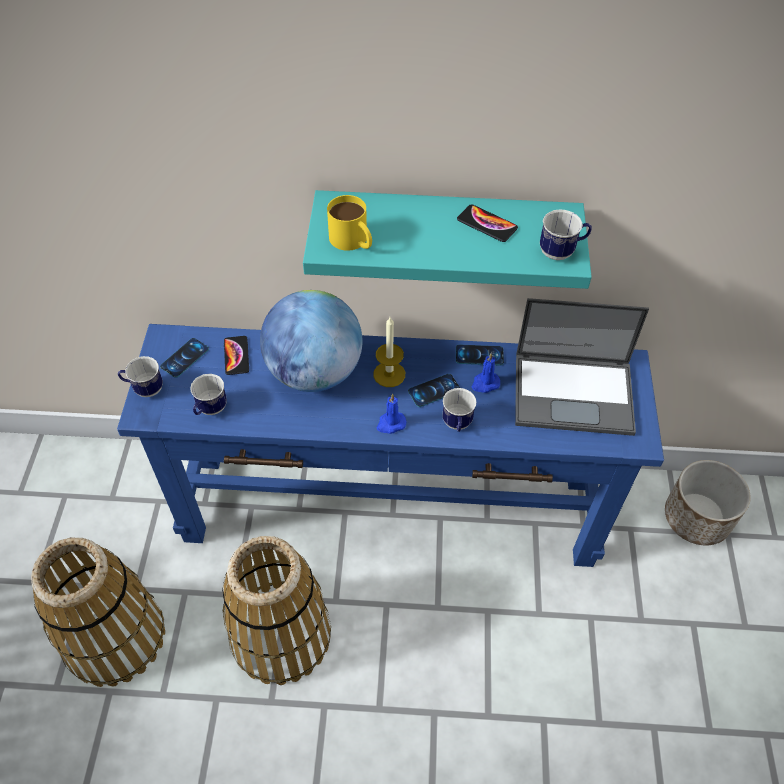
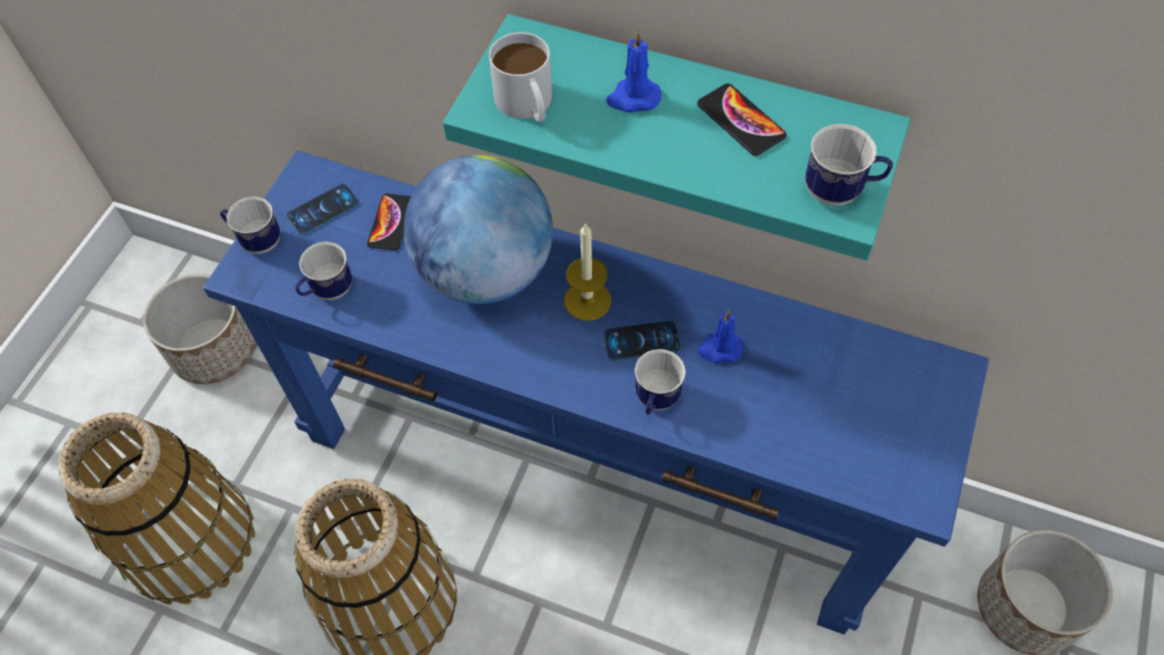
camera: 20 degrees right, 5 degrees up
yellow mug [327,195,372,251] -> white mug [489,32,552,122]
blue candle [377,393,407,434] -> blue candle moved to [606,30,661,113]
phone [456,345,504,365] -> none
laptop [515,298,649,436] -> none
none -> planter [143,274,255,384]

